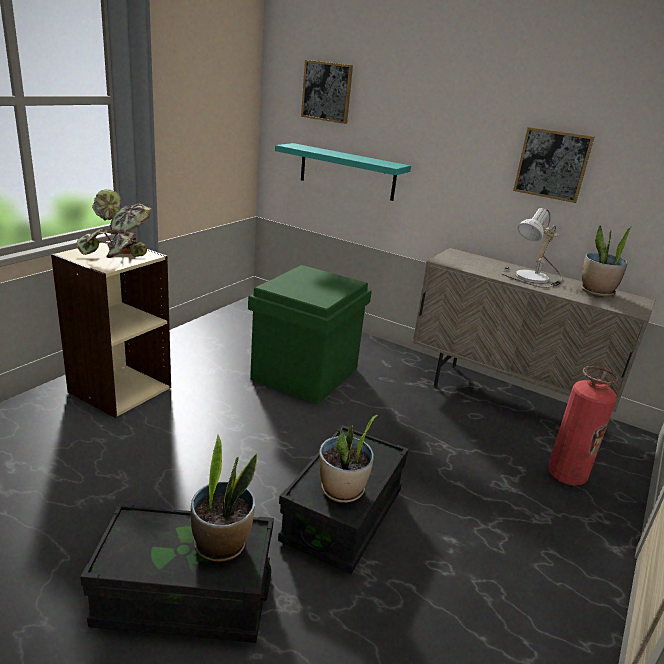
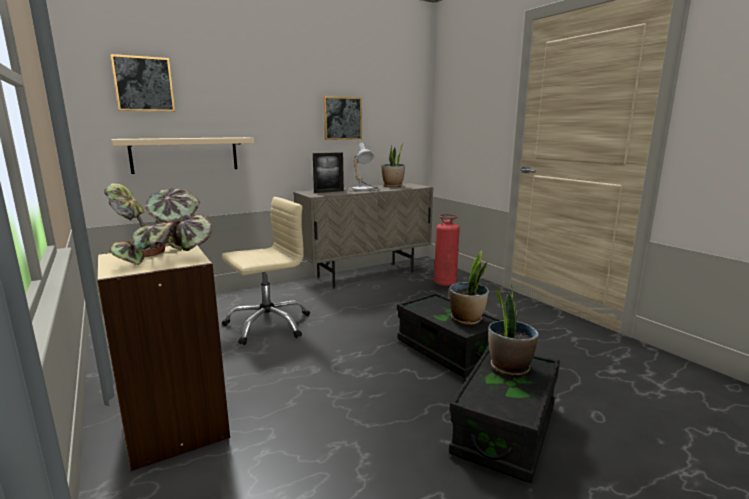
camera: 60 degrees left, 10 degrees down
green storage box [248,265,372,405] -> beige office chair [222,197,310,345]
turquoise shelf [275,143,411,201] -> beige shelf [111,137,254,174]
none -> picture frame [313,152,344,193]

